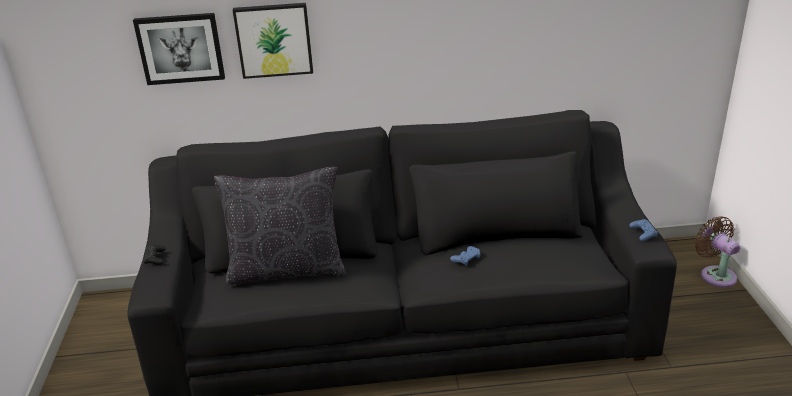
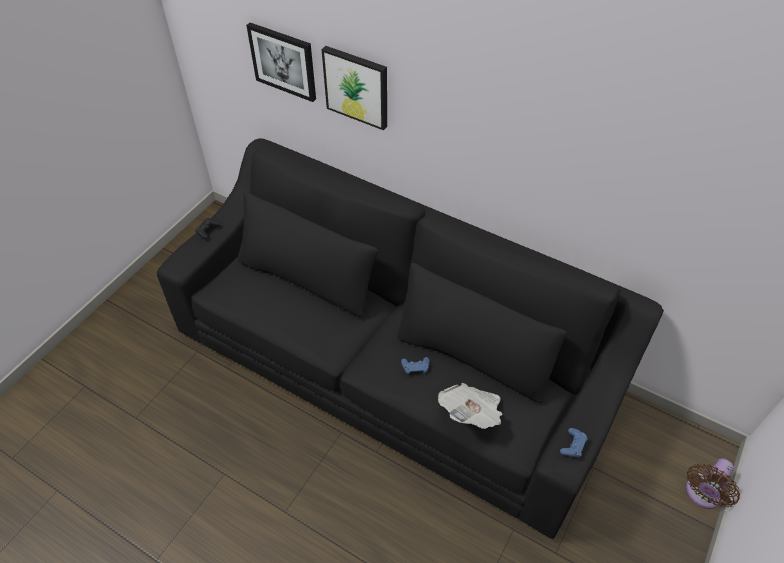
camera: 35 degrees right, 20 degrees up
black pillow [214,167,346,285] -> none
brown fan [694,216,740,288] -> brown fan turned 150 degrees counterclockwise [686,458,740,509]
none -> newspaper [438,383,502,429]

